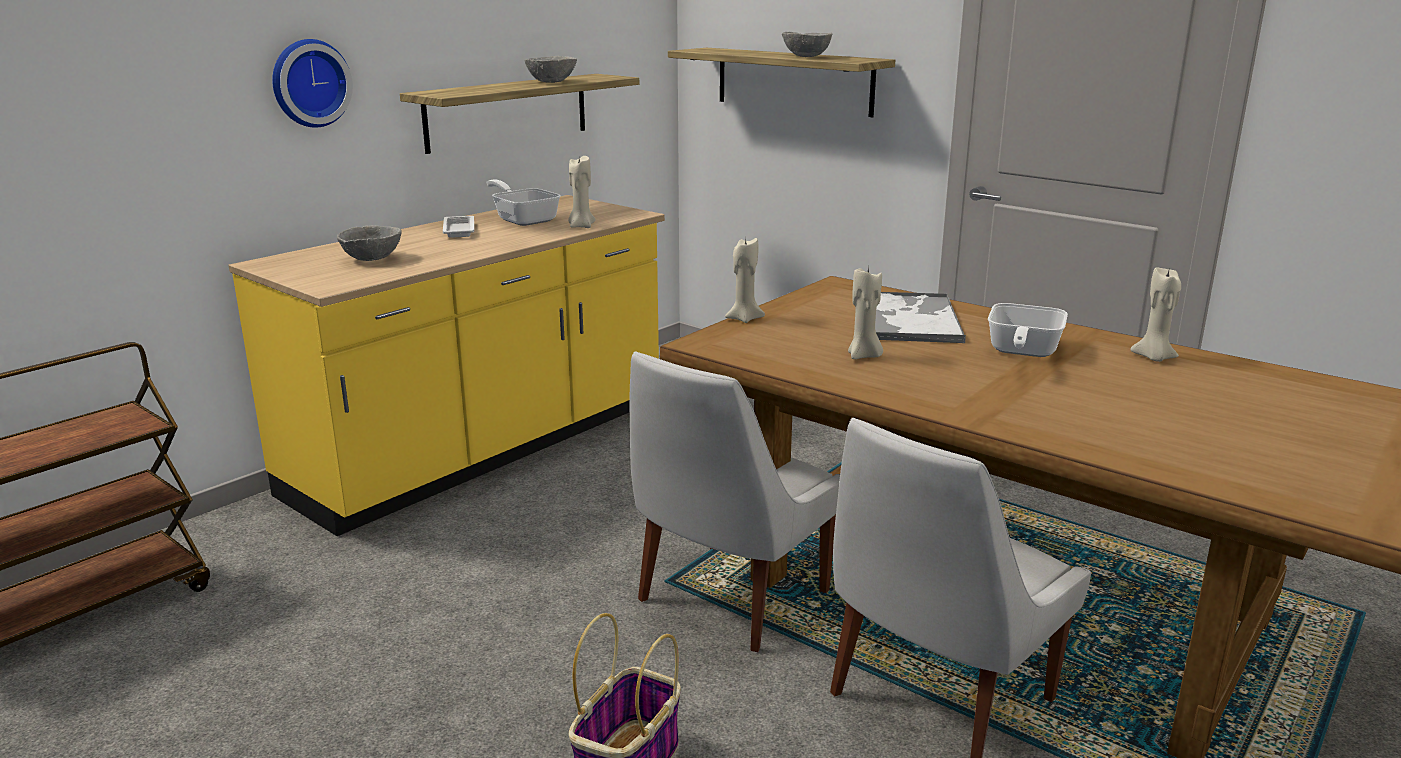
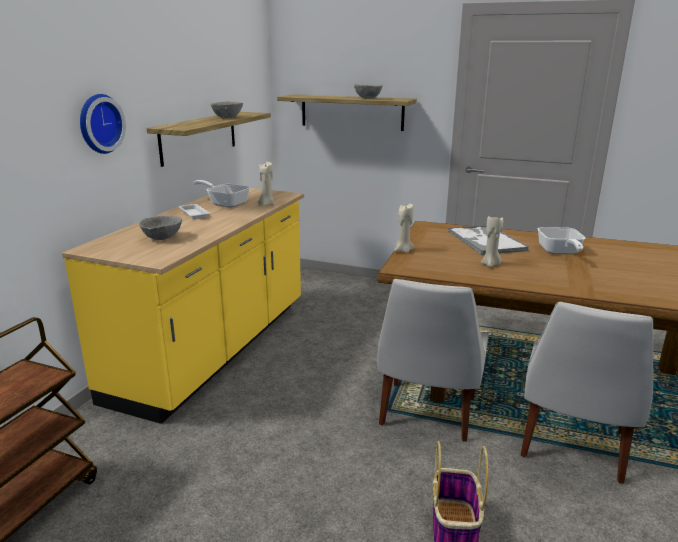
camera: 20 degrees left, 0 degrees up
beige candle [1130,267,1181,362] -> none

